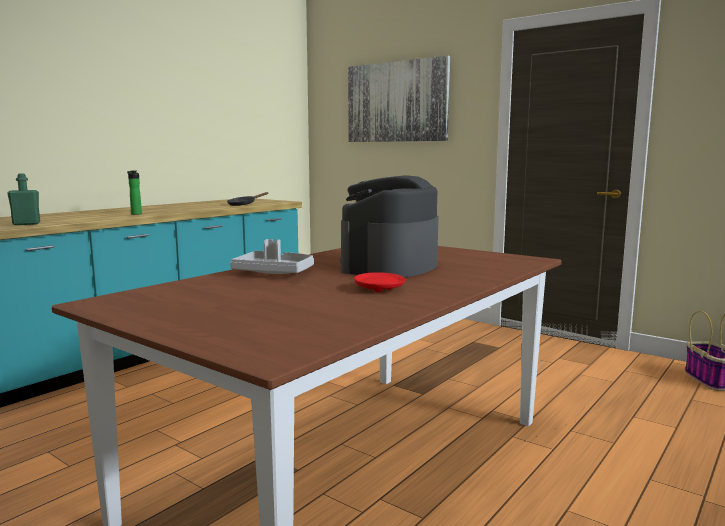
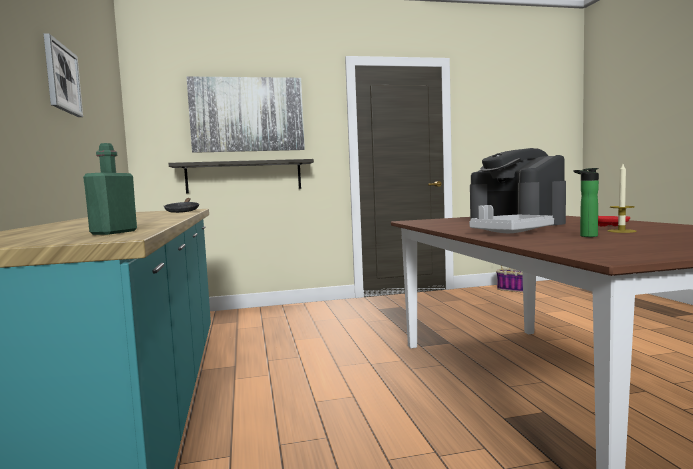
camera: 50 degrees left, 5 degrees down
bottle [127,171,142,215] -> bottle moved to [574,168,599,237]
none -> picture [44,33,83,117]
none -> shelf [169,159,314,193]
none -> candle [607,164,637,233]

